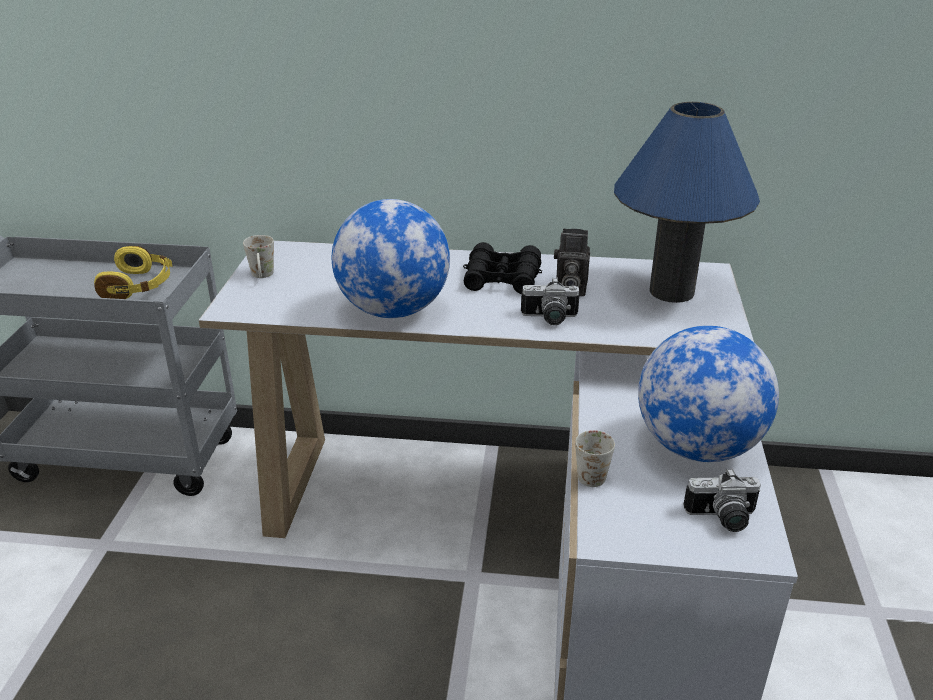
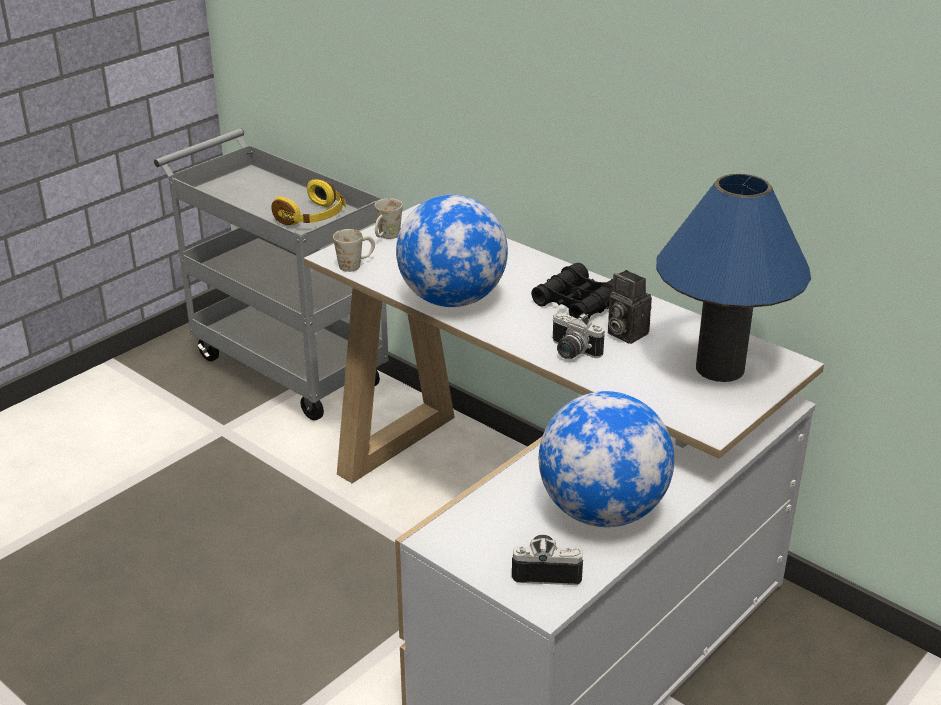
camera: 35 degrees right, 0 degrees up
white mug [575,430,615,487] -> white mug moved to [333,229,375,272]
camera [683,469,761,532] -> camera turned 150 degrees clockwise [512,535,583,585]

